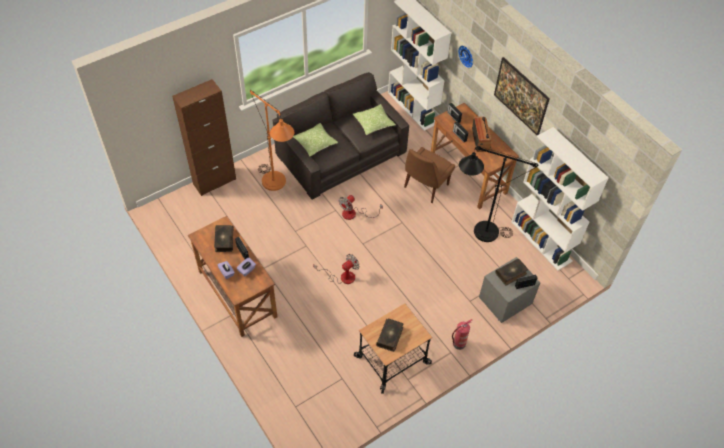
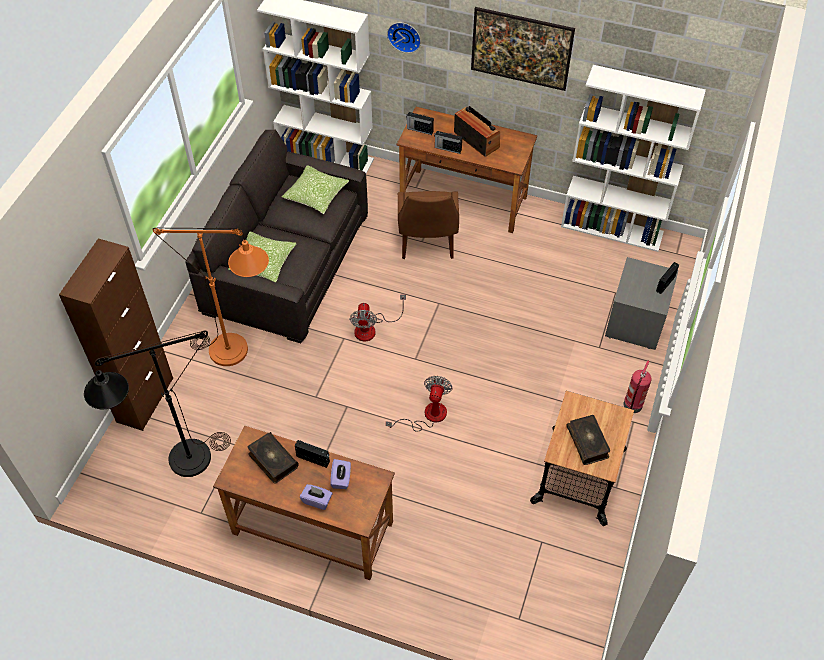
camera: 35 degrees left, 0 degrees up
black floor lamp [459,146,538,242] -> black floor lamp moved to [84,331,231,477]
book [495,259,528,285] -> none

